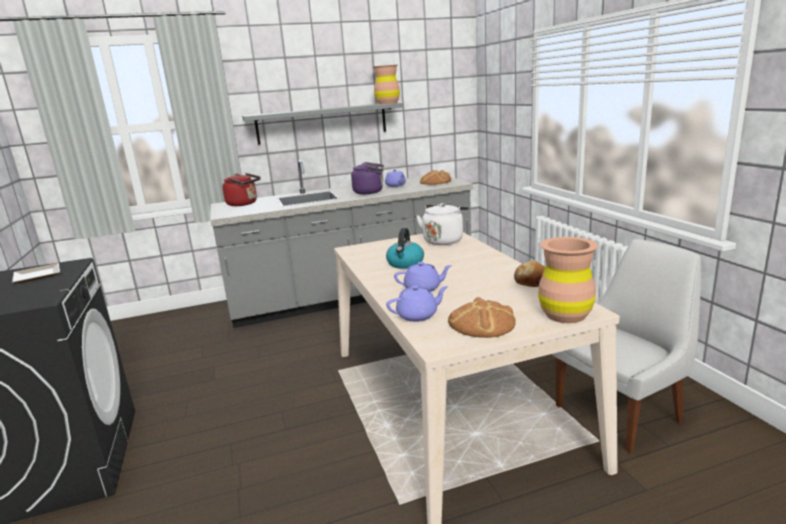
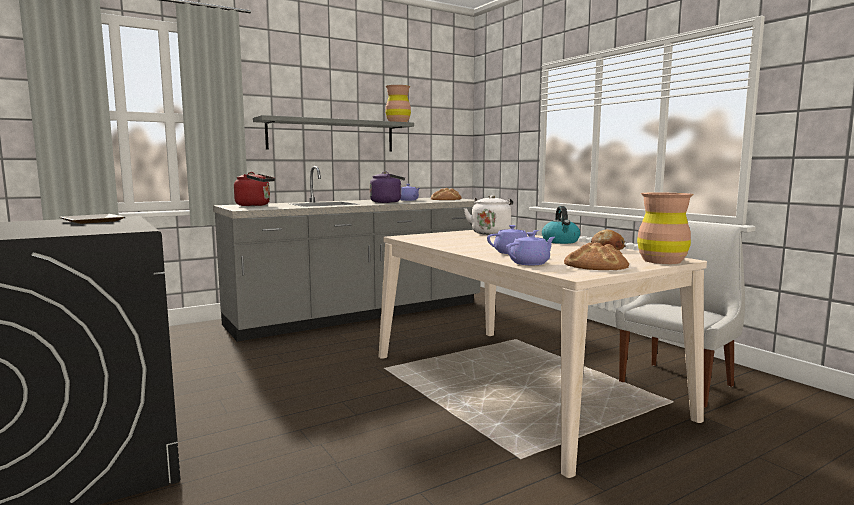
camera: 15 degrees left, 10 degrees down
kettle [386,228,424,269] -> kettle moved to [542,206,580,244]

